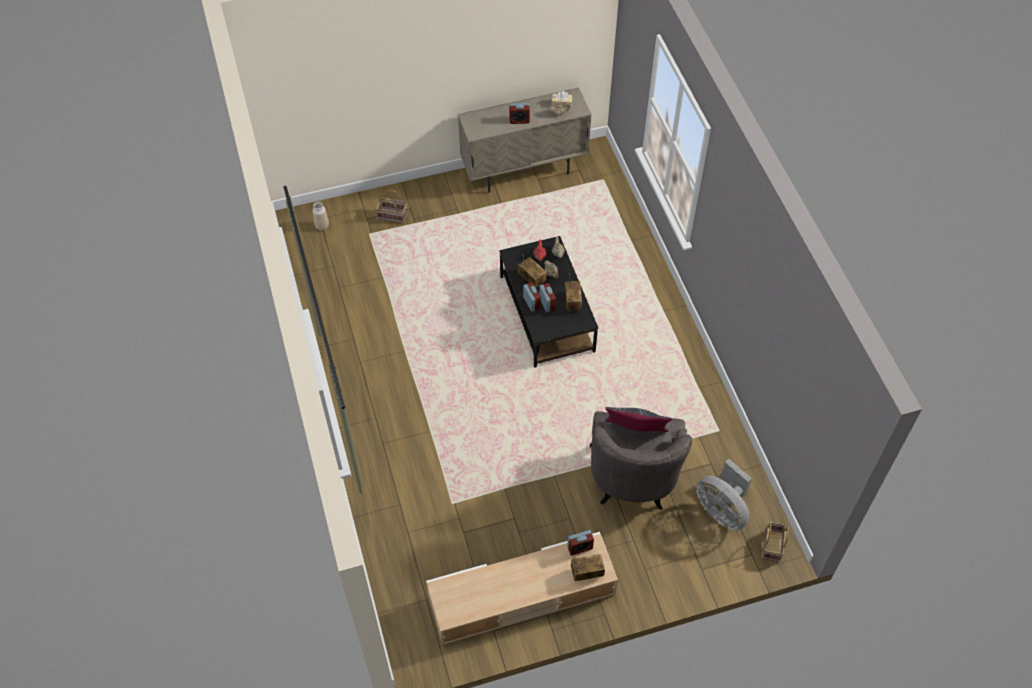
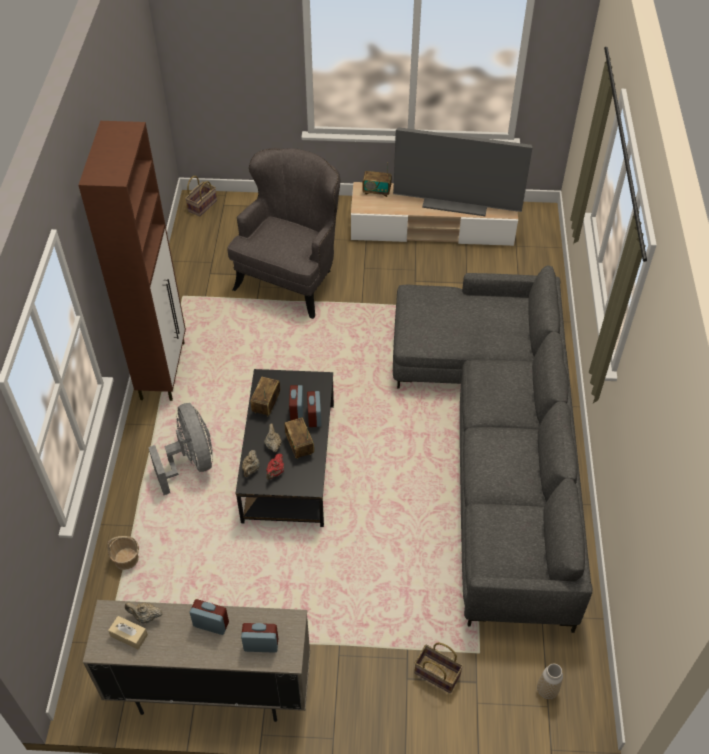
camera: 160 degrees left, 5 degrees down
alarm clock [567,530,594,555] -> alarm clock moved to [241,623,278,653]
grey pillow [605,407,672,432] -> none
grey fan [696,459,752,530] -> grey fan moved to [148,403,213,495]
none -> brown cabinet [78,121,186,401]
none -> basket [108,536,139,570]
none -> television [393,127,533,216]
none -> grey sofa [393,265,593,633]

